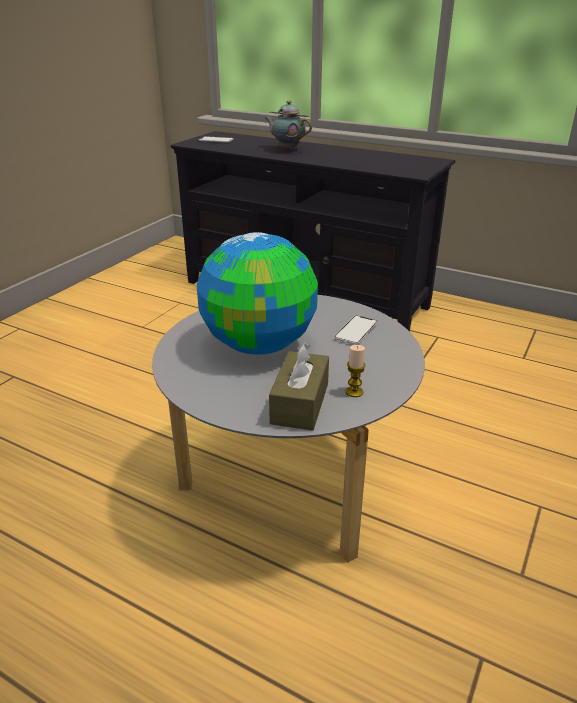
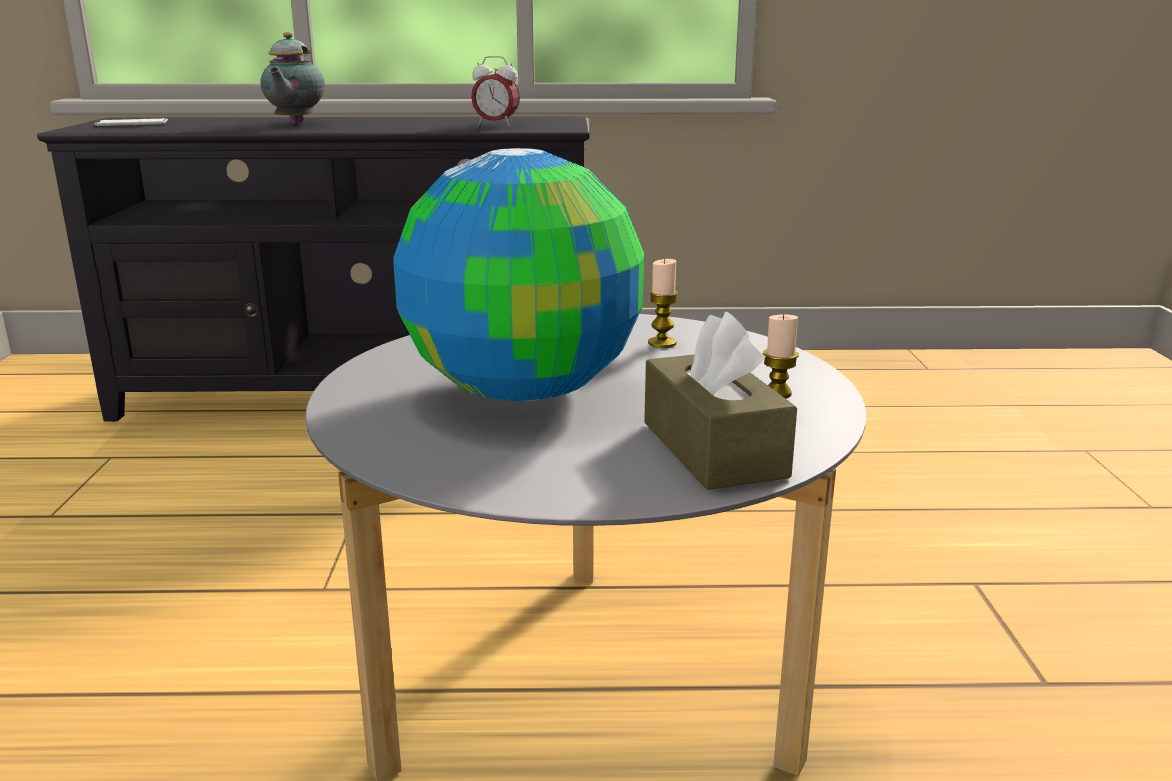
camera: 30 degrees left, 10 degrees down
teapot [265,100,312,151] -> teapot turned 90 degrees counterclockwise [261,32,325,125]
phone [334,315,378,345] -> candle [648,259,678,348]
none -> alarm clock [471,56,520,127]

